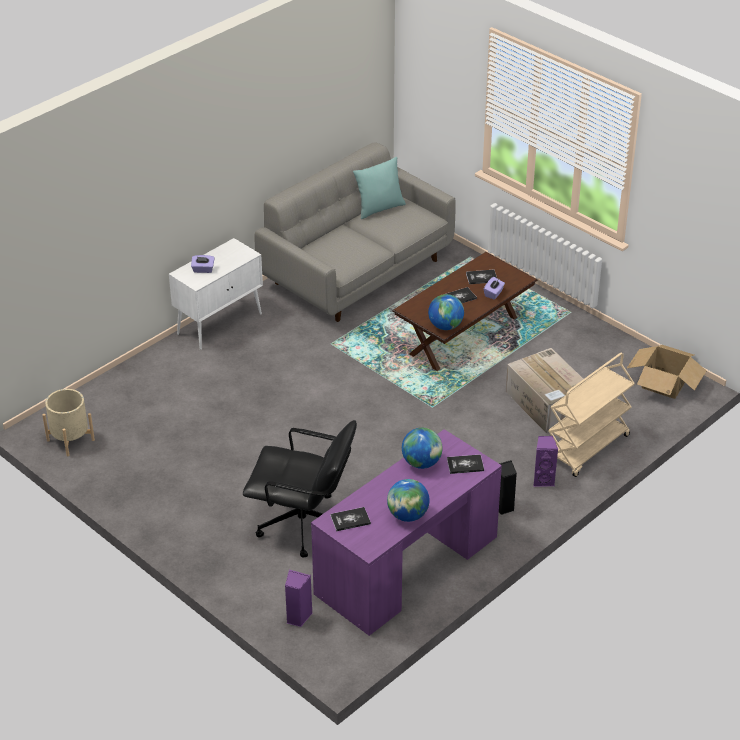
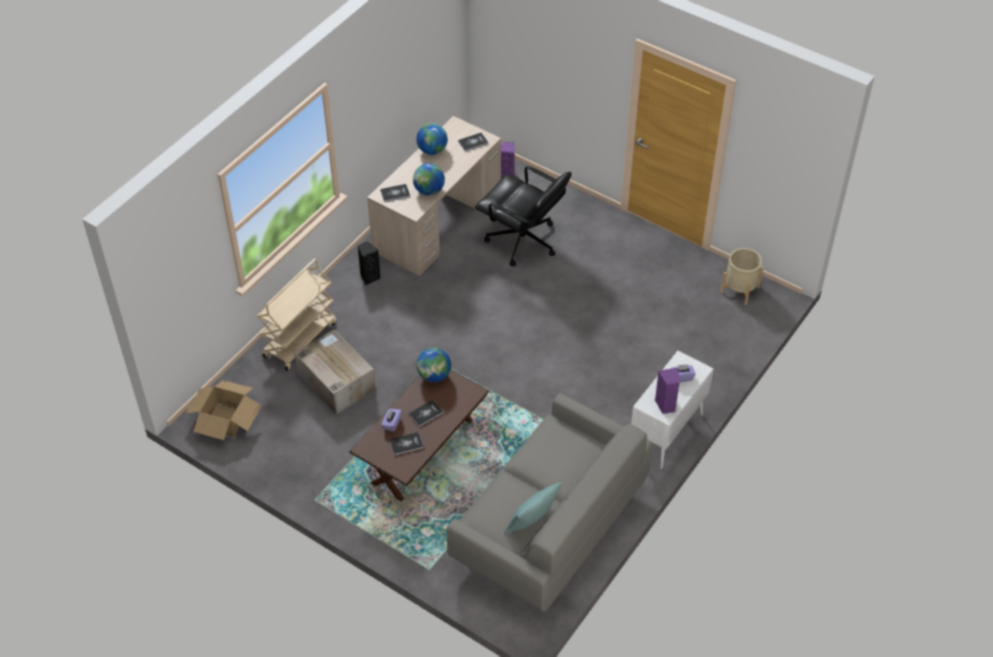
camera: 170 degrees right, 10 degrees up
black office chair [243,420,357,558] -> black office chair turned 150 degrees counterclockwise [475,166,572,266]
purple desk [311,429,502,636] -> beige desk [367,116,501,276]
purple speaker [533,436,558,487] -> purple speaker moved to [655,368,680,414]

